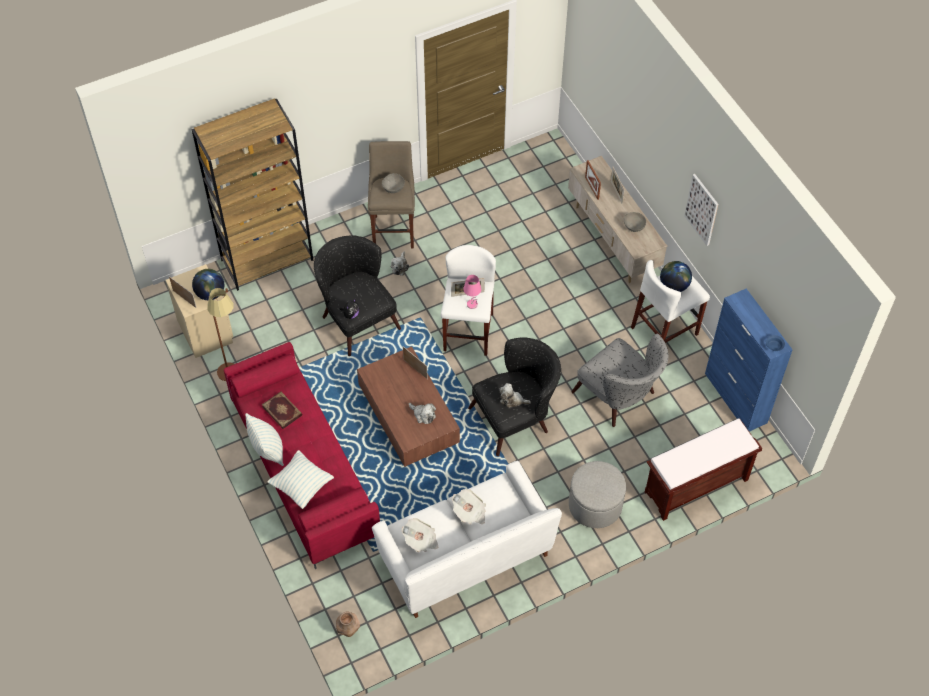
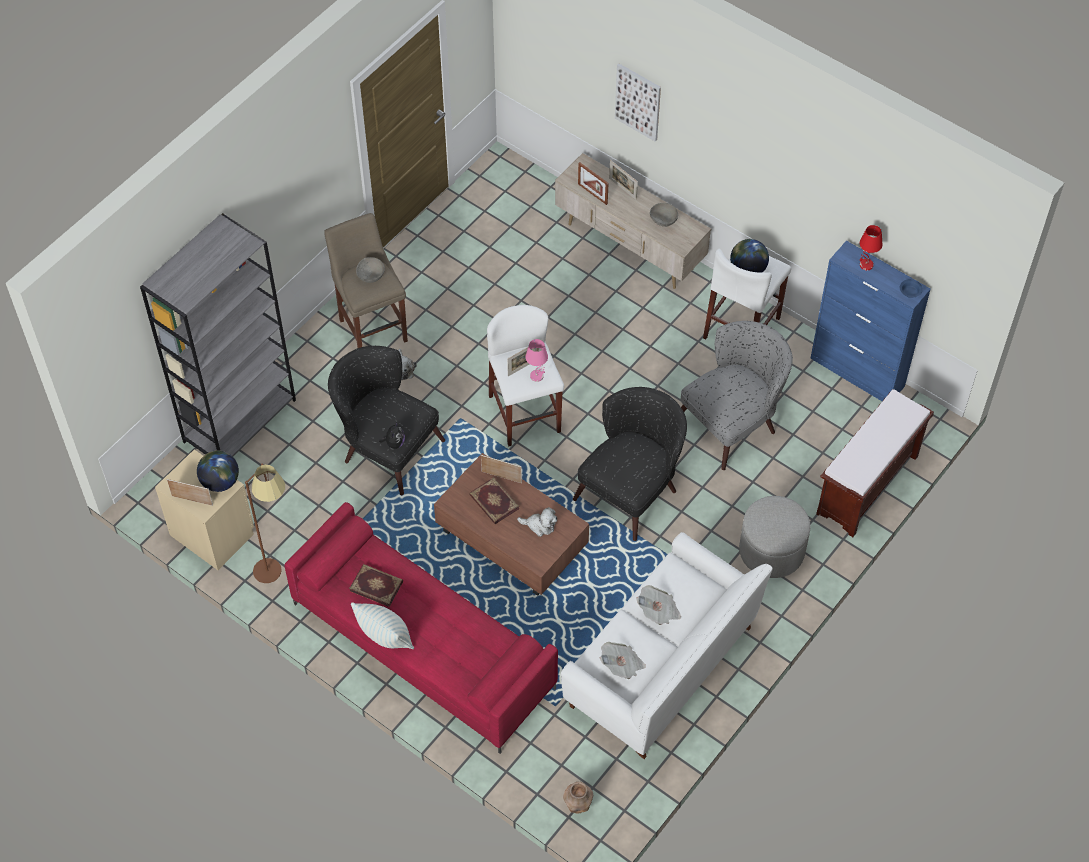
camera: 25 degrees left, 0 degrees up
brown bookcase [192,99,313,291] -> grey bookcase [140,213,296,456]
pillow [267,450,334,509] -> none
plush toy [499,383,531,408] -> none
grey armchair [571,334,668,427] -> grey armchair turned 60 degrees counterclockwise [681,321,793,470]
picture [684,174,718,246] -> picture moved to [615,64,661,142]
none -> book [469,477,519,524]
none -> red table lamp [860,225,882,270]

